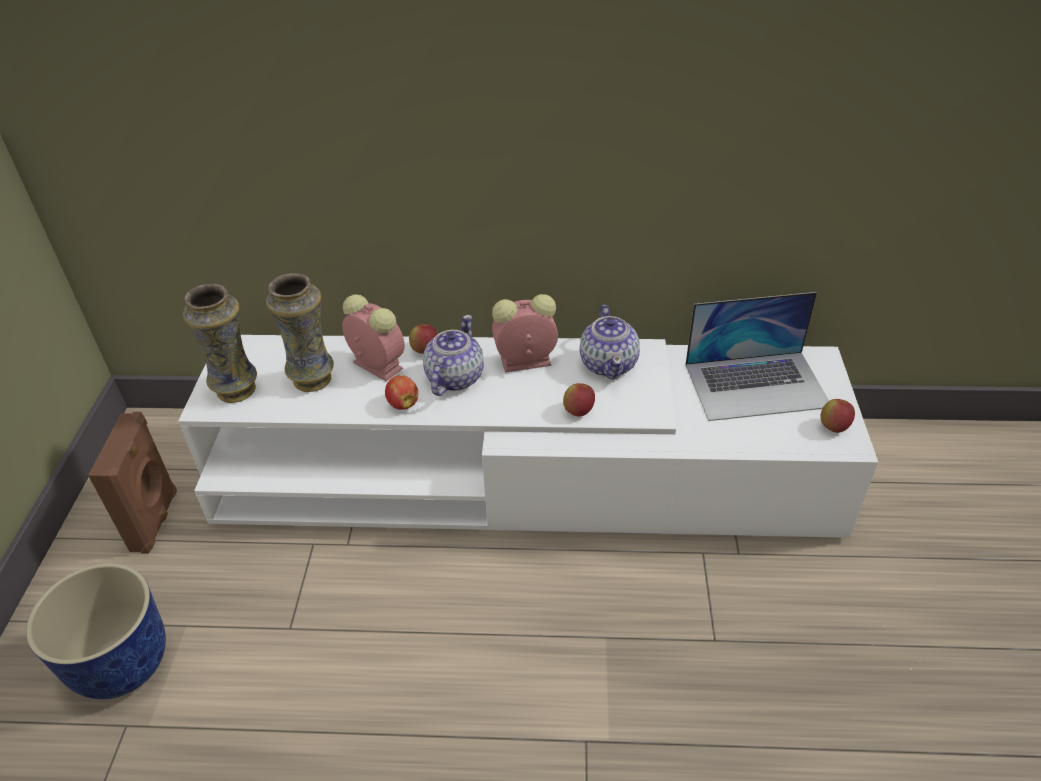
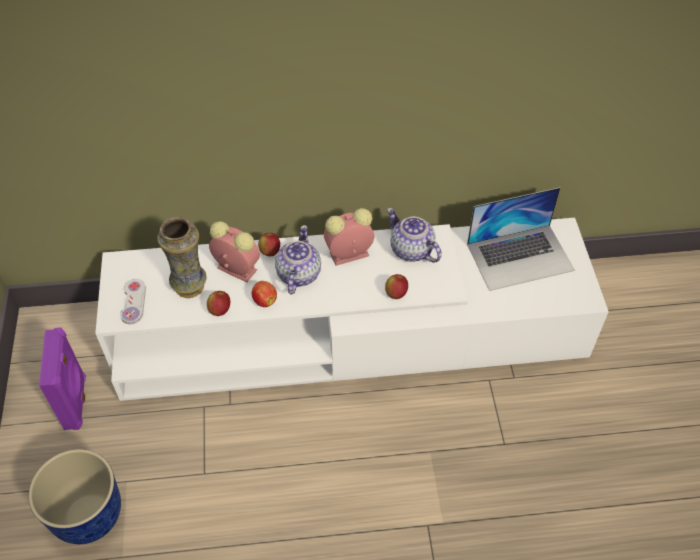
camera: 10 degrees left, 10 degrees up
brown speaker [88,412,177,554] -> purple speaker [39,327,86,430]
vase [183,284,257,403] -> white game controller [120,279,146,324]
teapot [580,305,640,380] -> teapot turned 150 degrees clockwise [387,208,442,263]
apple [820,399,855,433] -> apple moved to [207,291,230,316]

